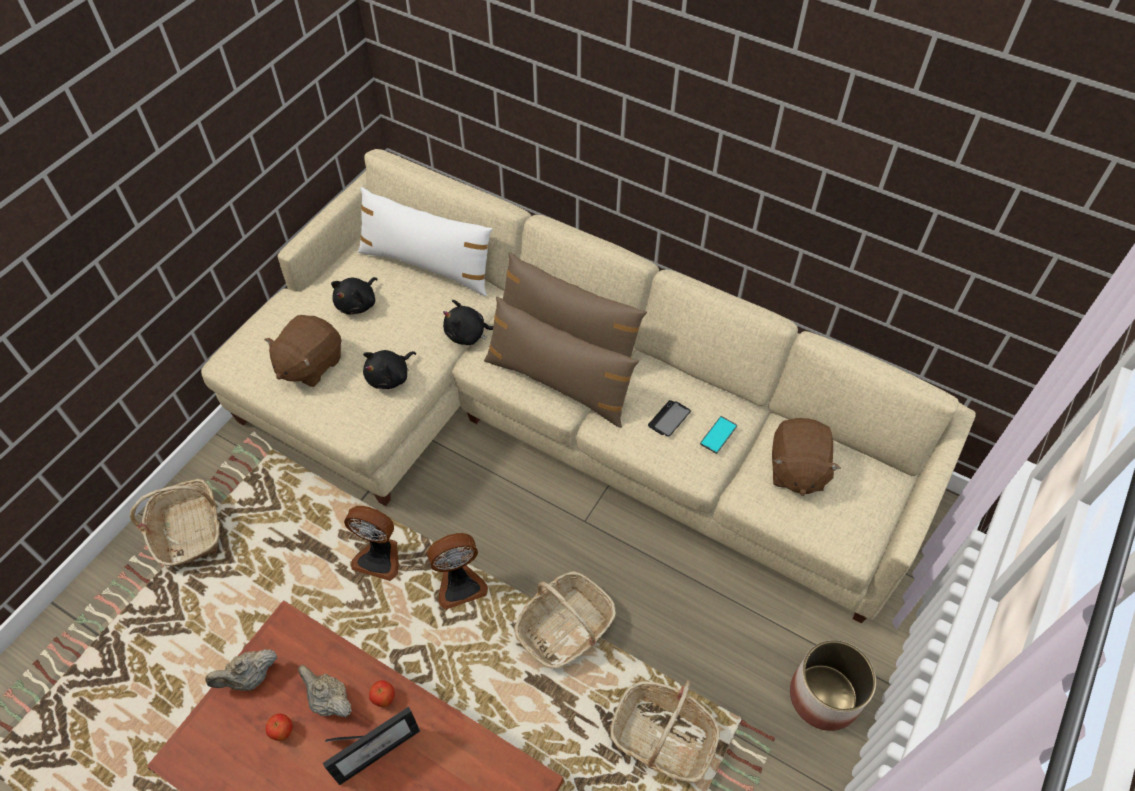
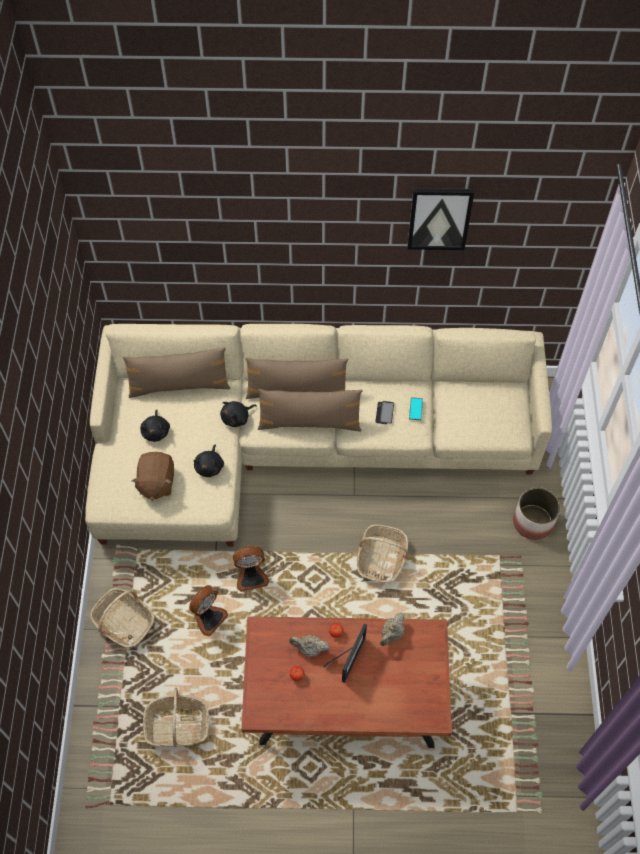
camera: 30 degrees left, 5 degrees up
beige teapot [206,649,277,691] -> beige teapot moved to [380,613,404,646]
white pillow [358,187,493,296] -> brown pillow [123,347,231,398]
fan [427,533,488,610] -> fan moved to [189,585,228,636]
basket [610,681,720,783] -> basket moved to [143,688,210,747]
brown plush toy [772,418,841,496] -> none
none -> picture [407,188,474,250]

